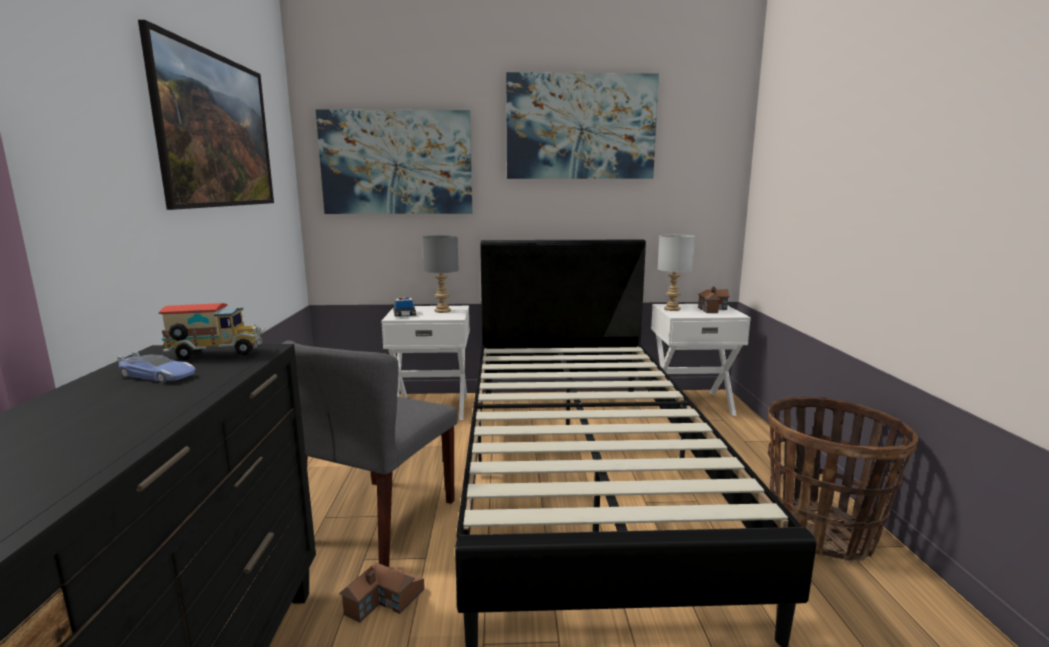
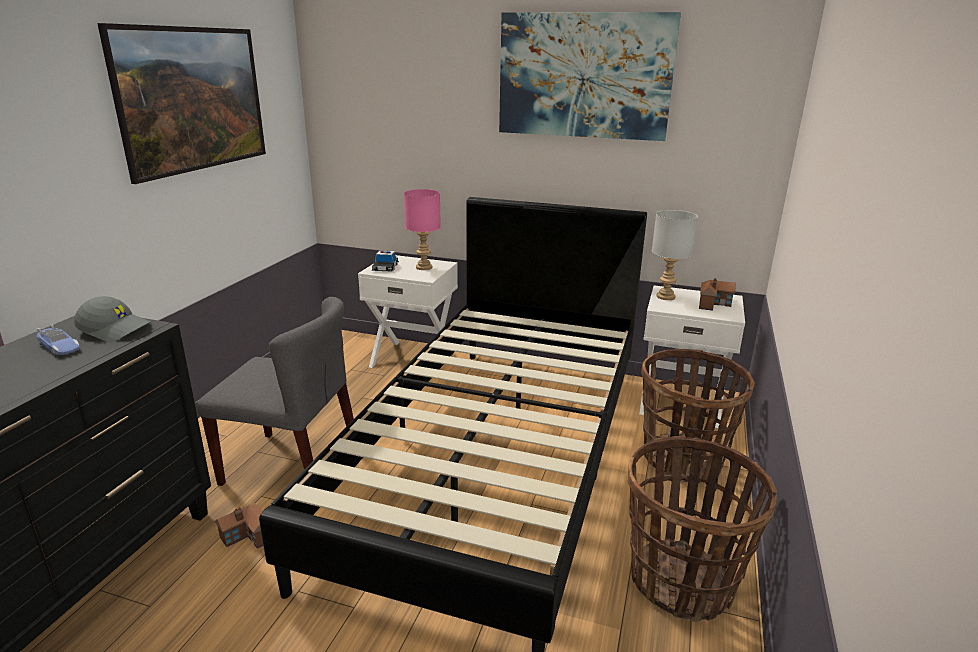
camera: 20 degrees right, 10 degrees up
toy truck [159,303,265,360] -> grey cap [74,296,151,342]
grey chair [282,341,458,567] -> grey chair turned 120 degrees counterclockwise [197,297,354,486]
picture [316,109,472,214] -> none
grey table lamp [422,235,459,313] -> pink table lamp [404,189,441,270]
none -> basket [641,349,754,483]

